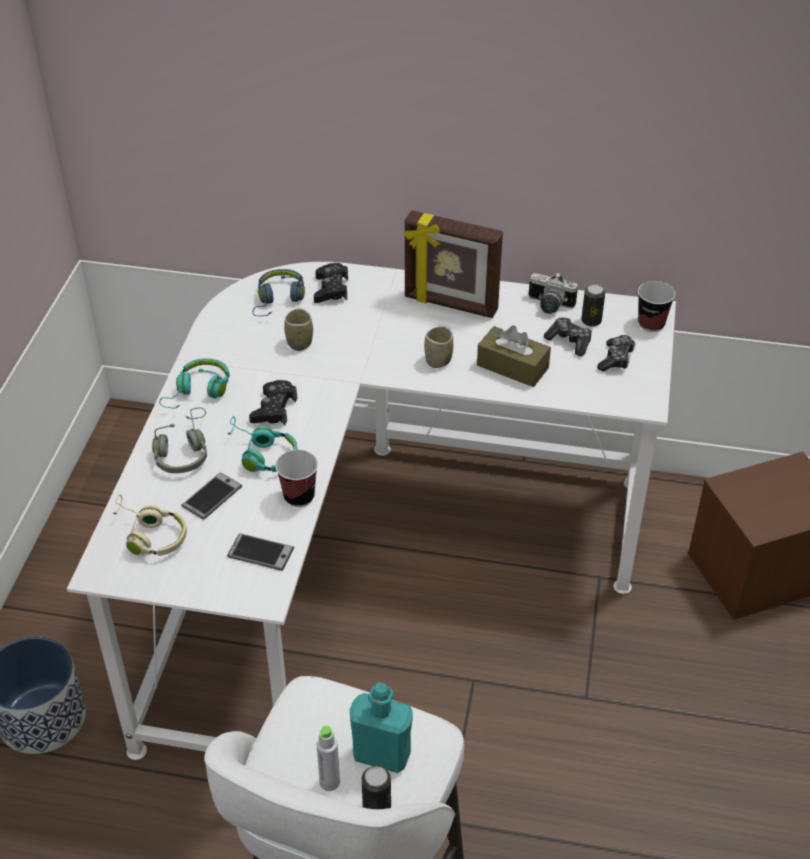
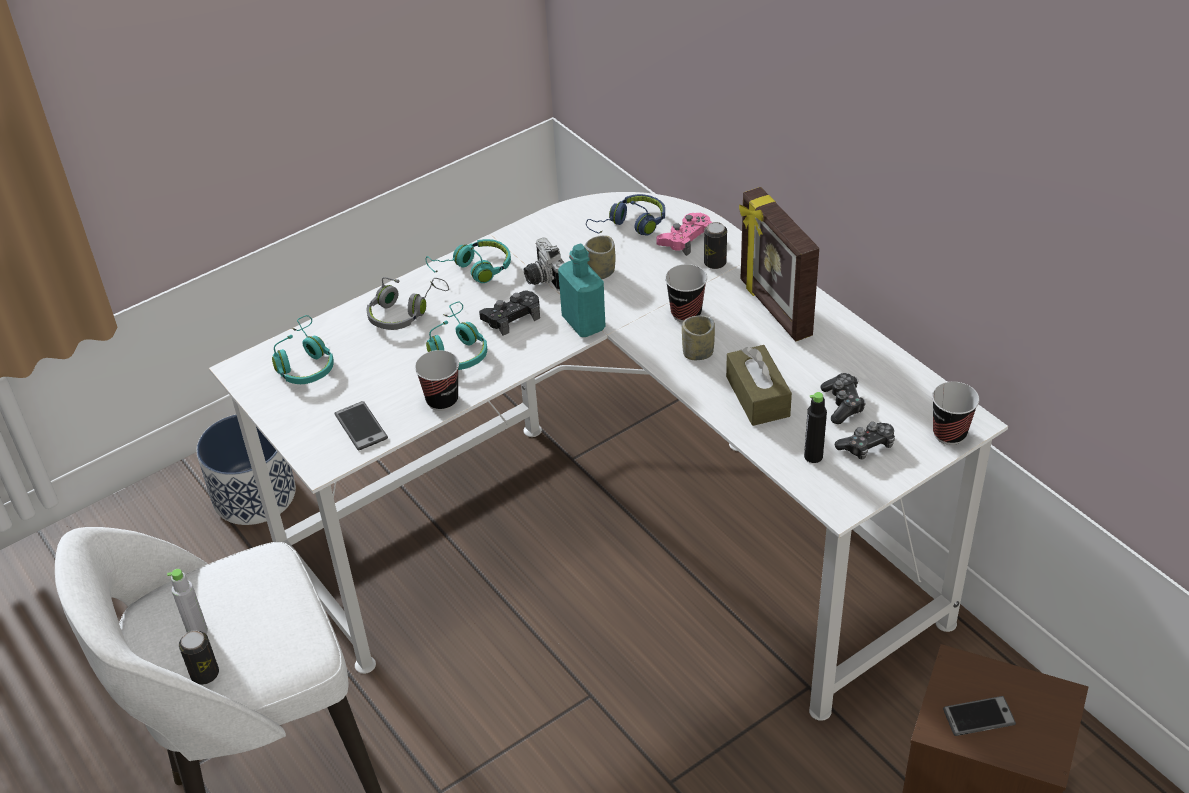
camera: 45 degrees right, 0 degrees up
beige headphones [112,495,187,556] -> turquoise headphones [272,315,334,384]
phone [182,472,242,520] -> phone moved to [943,696,1016,736]
black game controller [314,263,348,303] -> pink game controller [656,213,712,256]
turquoise bottle [350,682,413,773] -> turquoise bottle moved to [558,244,606,337]
camera [529,272,578,314] -> camera moved to [524,237,564,291]
can [581,284,605,326] -> can moved to [704,222,727,269]
none -> cup [665,264,707,322]
none -> black bottle [804,392,827,463]

